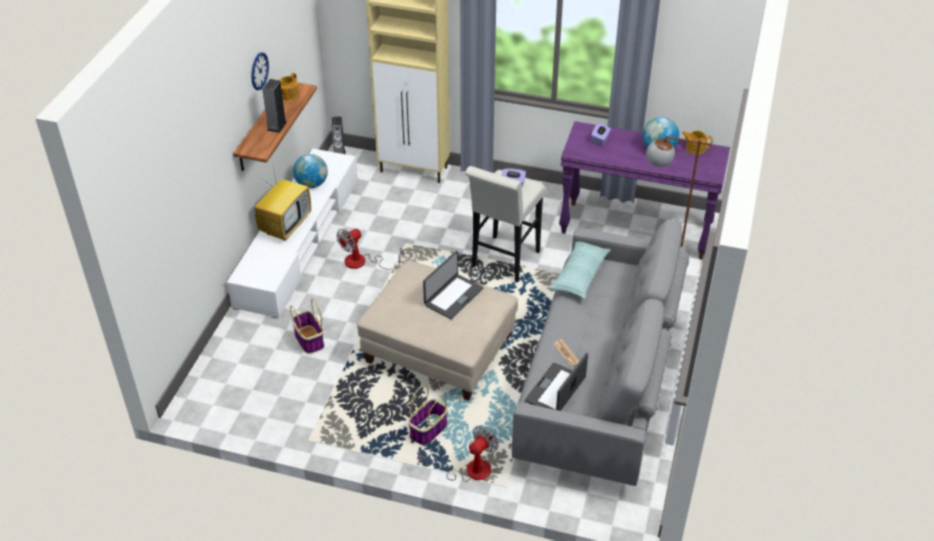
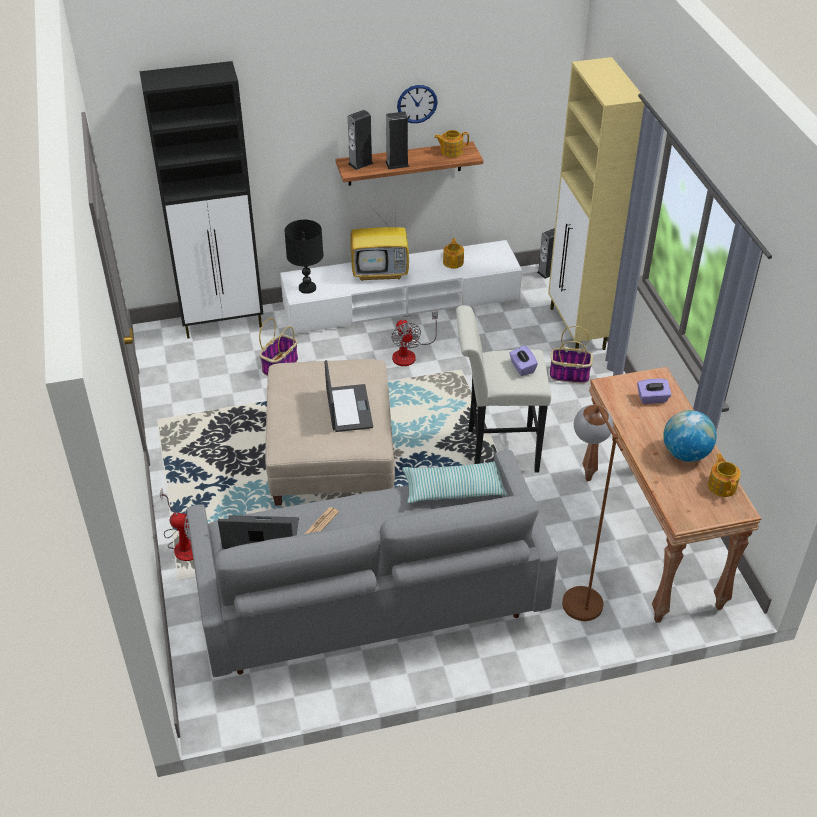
camera: 60 degrees right, 0 degrees up
globe [293,154,328,188] -> teapot [443,238,464,269]
fan [336,229,404,270] -> fan turned 120 degrees counterclockwise [392,312,438,366]
basket [408,385,448,445] -> basket moved to [550,326,593,383]
laptop [423,251,484,319] -> laptop turned 105 degrees counterclockwise [325,360,373,432]
purple console table [559,121,730,260] -> brown console table [582,367,761,623]
none -> black cabinet [139,61,263,339]
none -> black table lamp [285,220,323,294]
none -> speaker [348,110,373,170]

